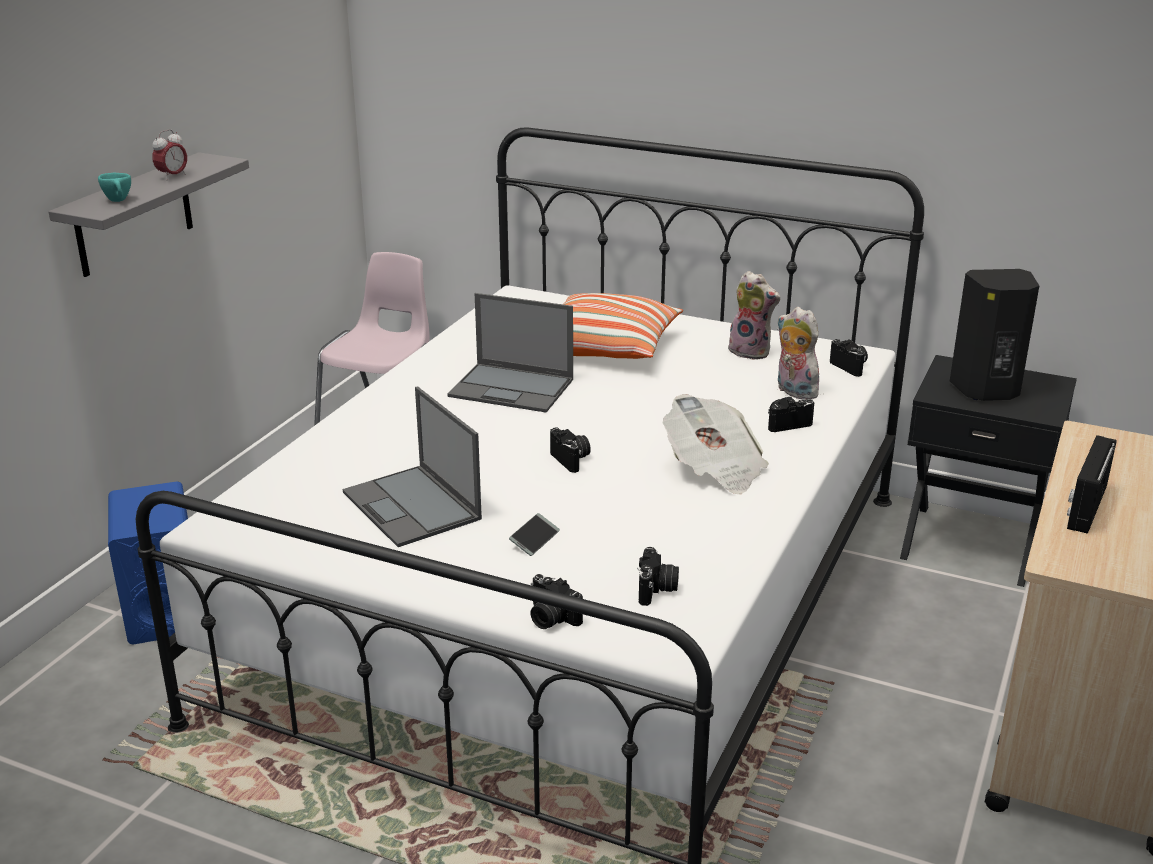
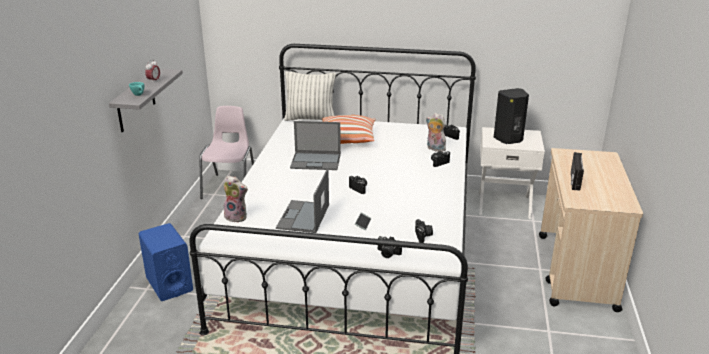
camera: 15 degrees left, 0 degrees up
laptop [343,386,482,547] -> laptop turned 60 degrees clockwise [276,169,329,233]
newspaper [663,394,769,494] -> none
plush toy [726,271,780,360] -> plush toy moved to [224,175,248,223]
black nightstand [900,355,1077,587] -> white nightstand [479,127,545,219]
none -> pillow [284,71,336,121]

